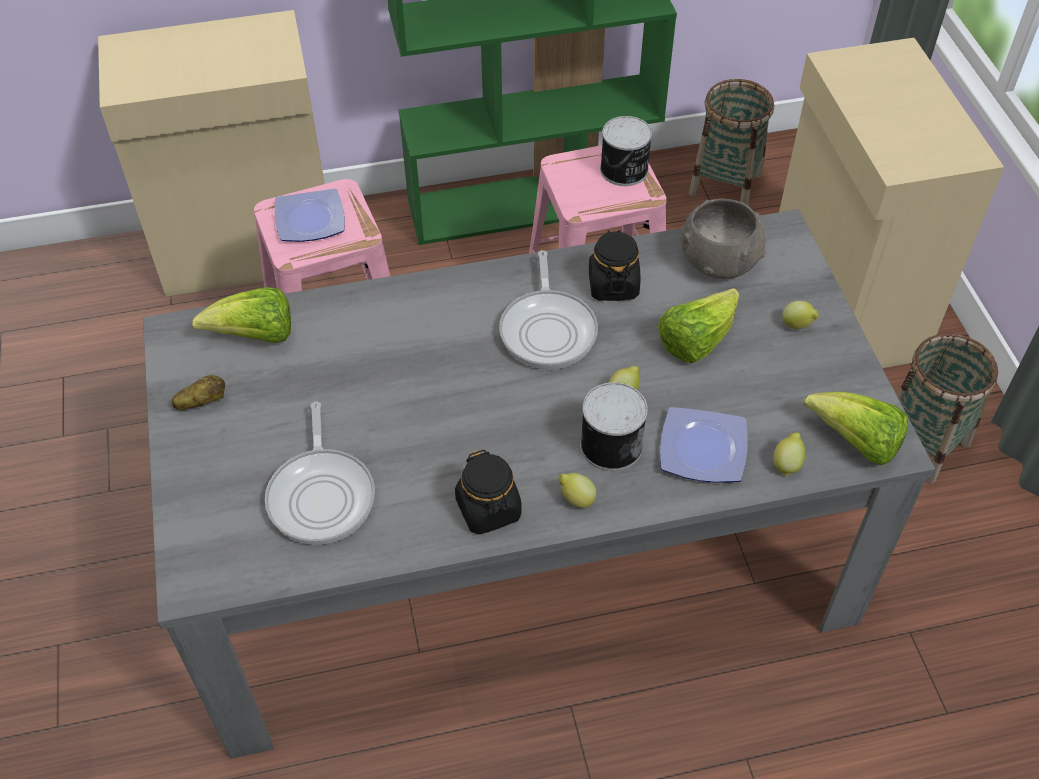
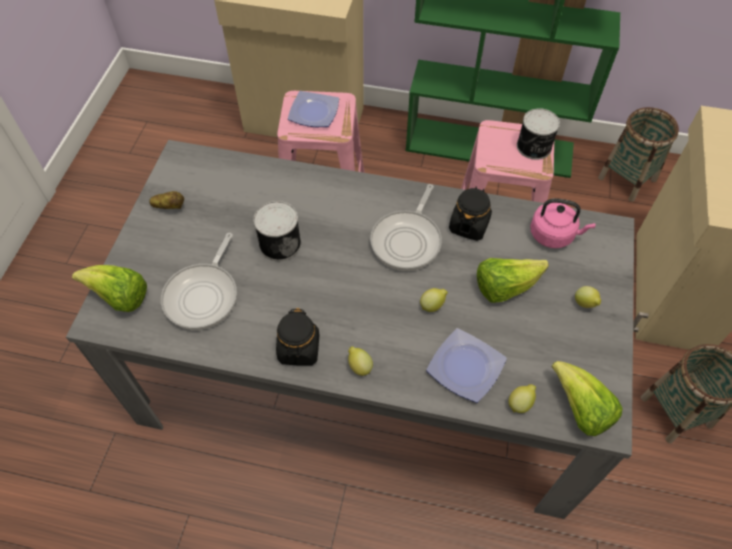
camera: 25 degrees right, 5 degrees up
lettuce [192,287,291,343] -> lettuce moved to [72,265,147,312]
can [580,382,648,471] -> can moved to [253,201,301,261]
grey bowl [681,199,766,279] -> pink kettle [530,198,595,248]

